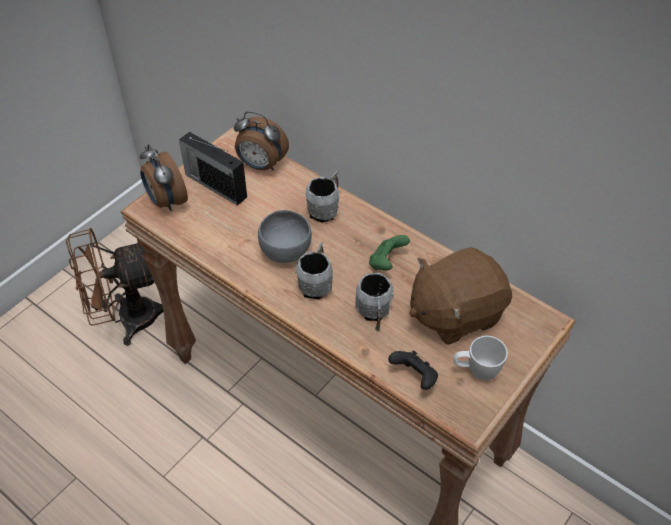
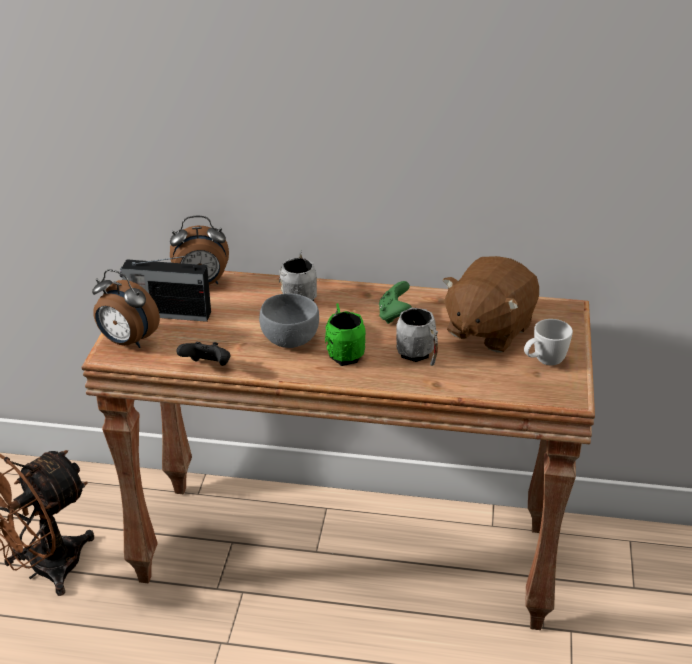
camera: 30 degrees left, 15 degrees down
grey mug [296,242,333,299] -> green mug [325,303,366,366]
black game controller [388,350,438,390] -> black game controller moved to [176,342,230,366]

